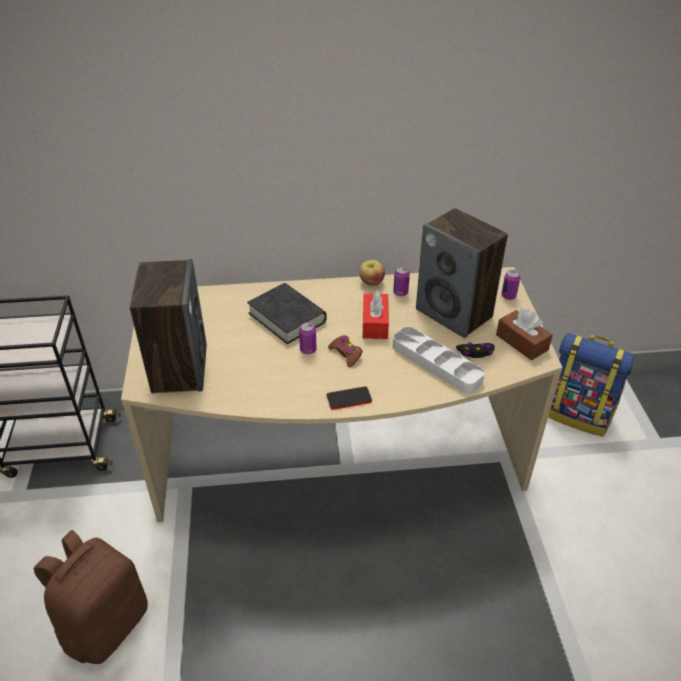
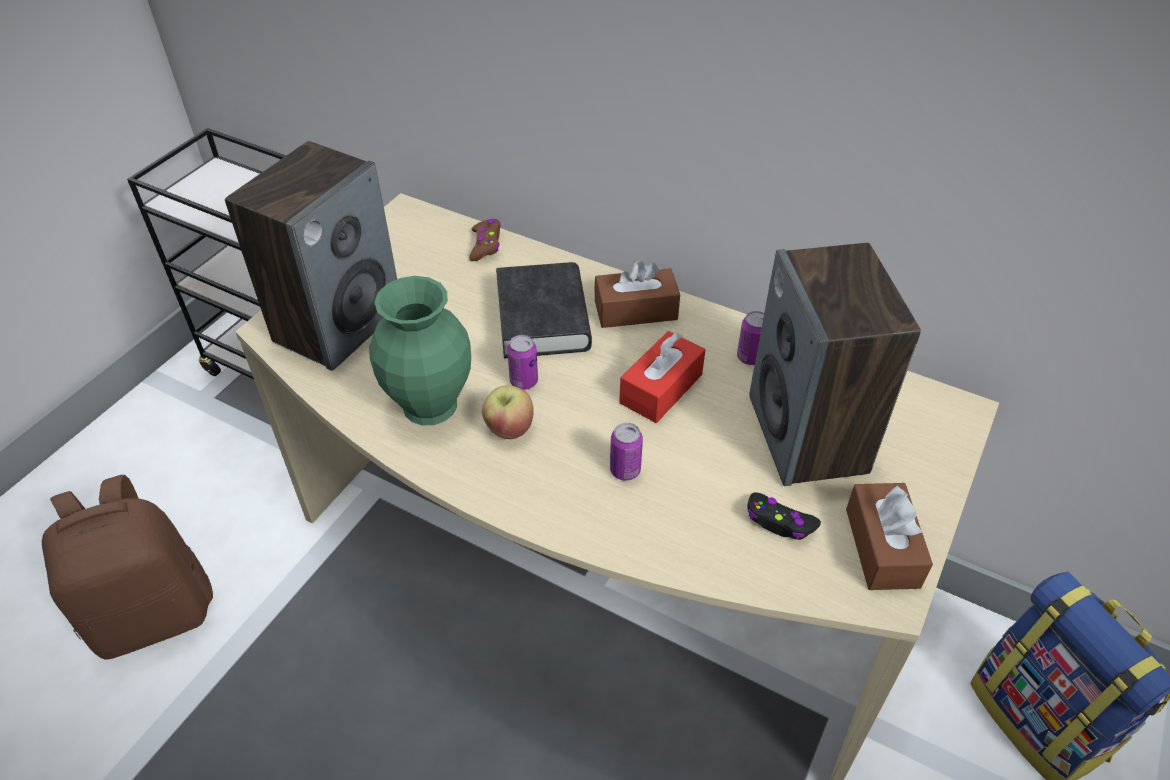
camera: 35 degrees right, 5 degrees up
phone [326,387,372,410] -> none
brown game controller [328,335,363,367] -> brown game controller moved to [469,219,501,261]
apple [359,260,385,286] -> apple moved to [482,385,534,439]
white tray [393,327,485,394] -> none
can [501,270,520,300] -> can moved to [610,423,643,481]
none -> green vase [369,276,471,425]
none -> brown tissue box [594,260,680,328]

